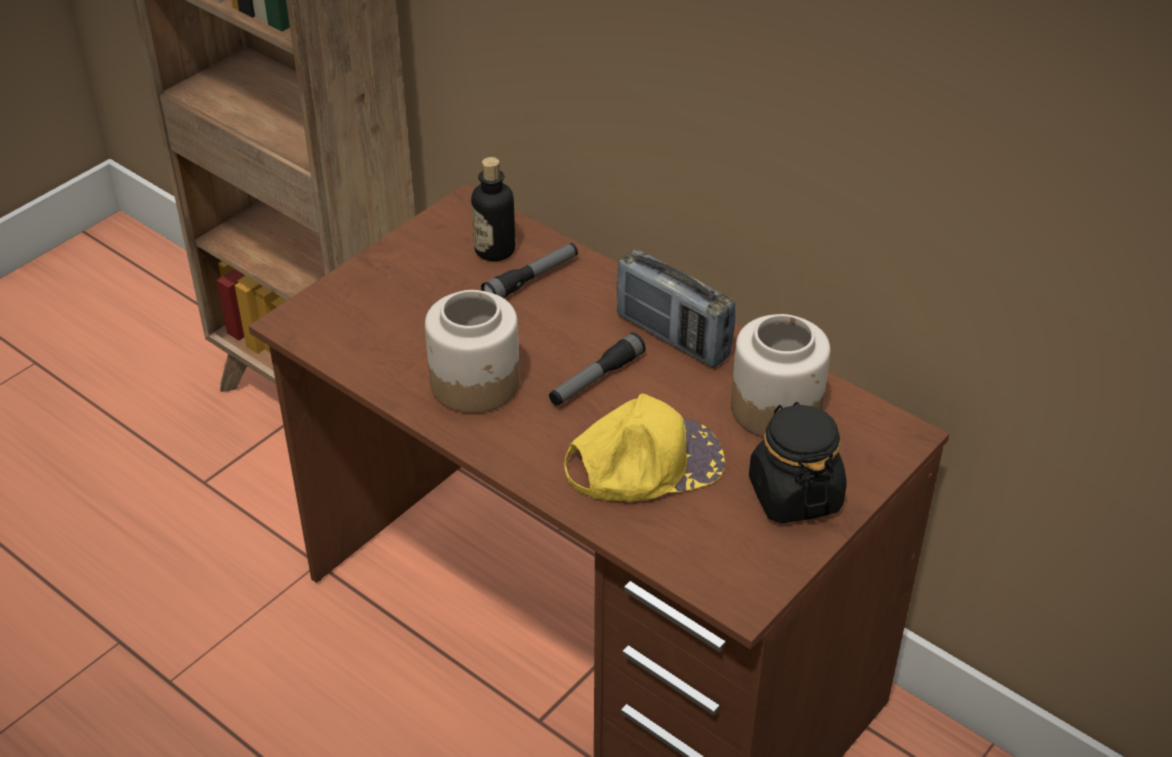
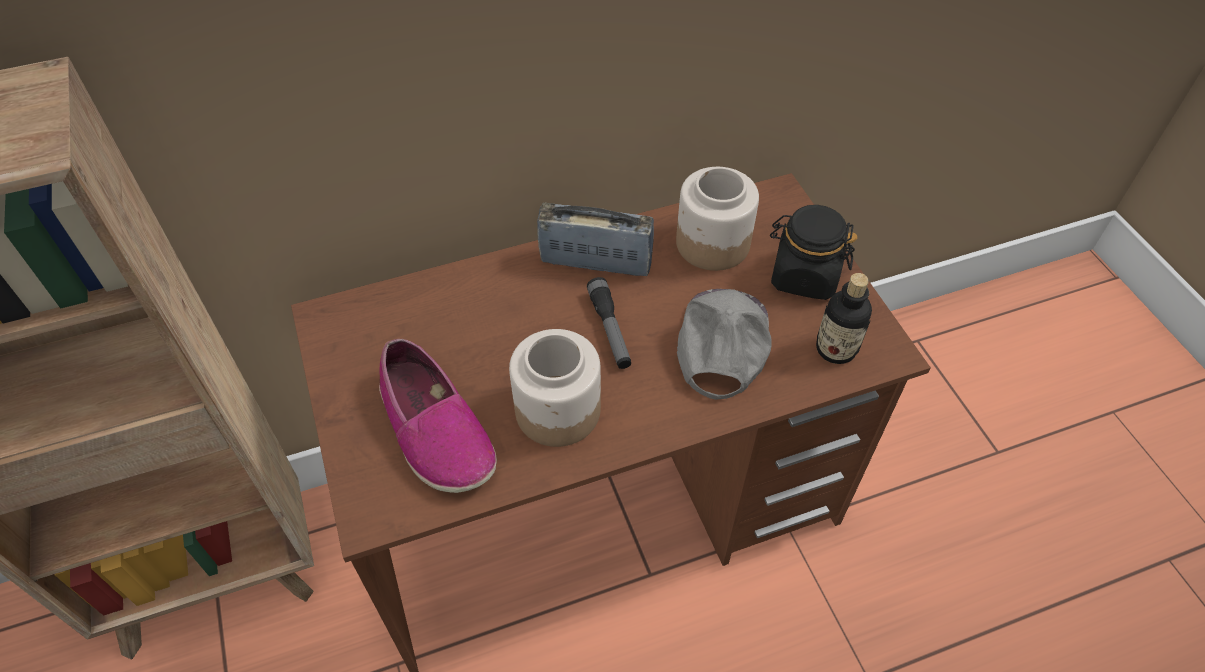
camera: 60 degrees left, 10 degrees up
bottle [471,157,515,261] -> bottle moved to [816,273,872,364]
flashlight [481,243,578,298] -> none
yellow cap [564,393,725,502] -> grey cap [677,289,772,400]
radio [616,249,735,367] -> radio turned 150 degrees counterclockwise [537,203,654,276]
none -> shoe [379,339,497,493]

